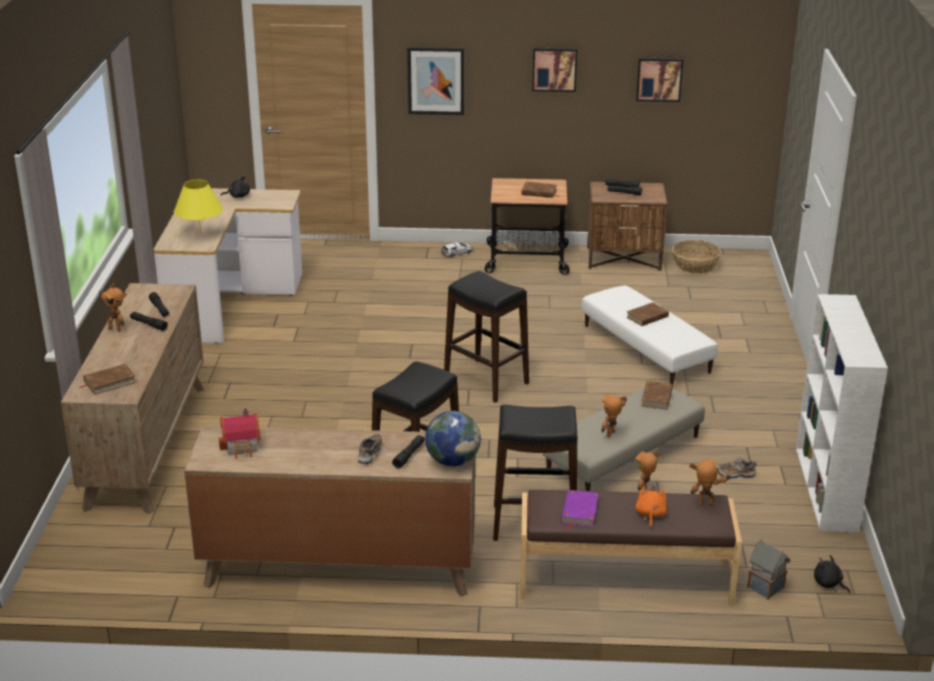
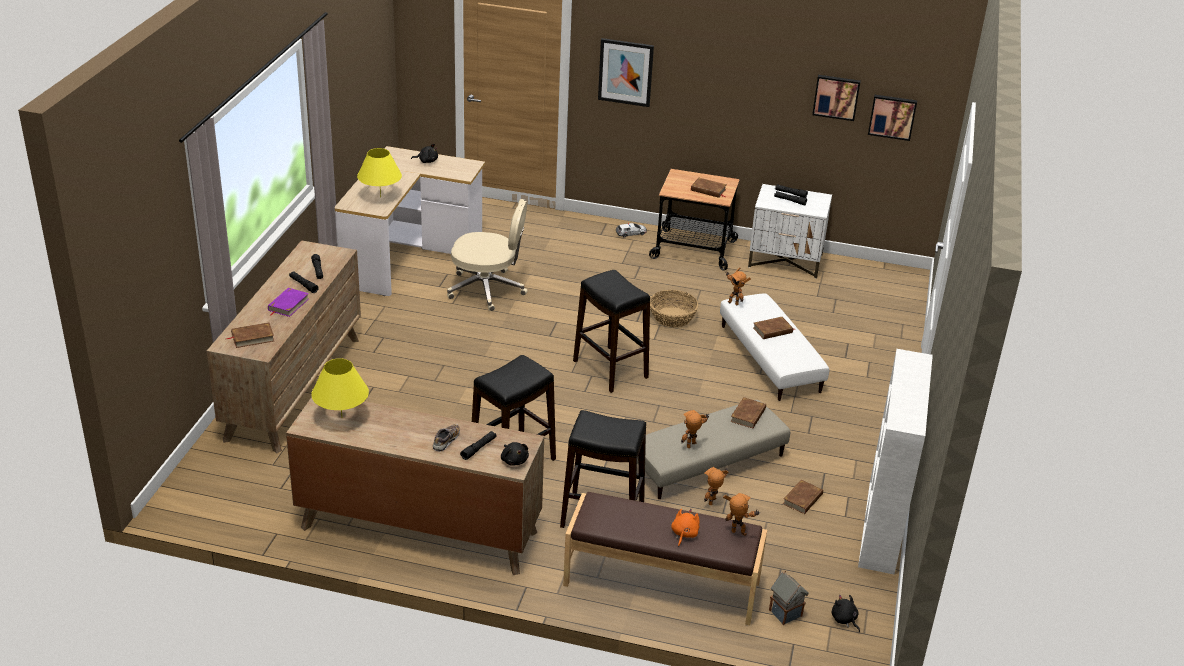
camera: 10 degrees right, 5 degrees up
toy robot [98,283,127,331] -> toy robot moved to [726,268,751,305]
toy house [219,408,260,459] -> yellow table lamp [311,358,369,418]
globe [425,411,481,466] -> black plush toy [501,442,529,466]
picture [532,48,577,92] -> picture moved to [868,95,917,141]
purple book [561,490,598,530] -> purple book moved to [268,288,309,317]
brown nightstand [587,182,667,271] -> white nightstand [748,184,832,279]
basket [672,240,721,274] -> basket moved to [650,290,698,328]
shoe [716,458,757,479] -> brown book [783,480,823,514]
none -> beige office chair [447,199,528,311]

